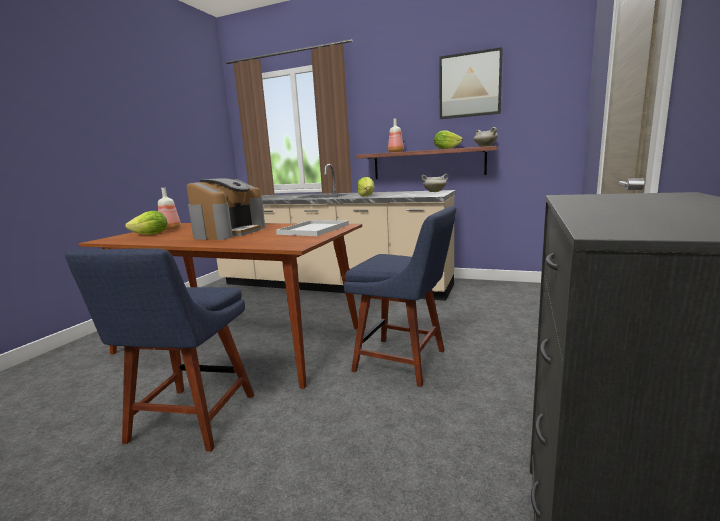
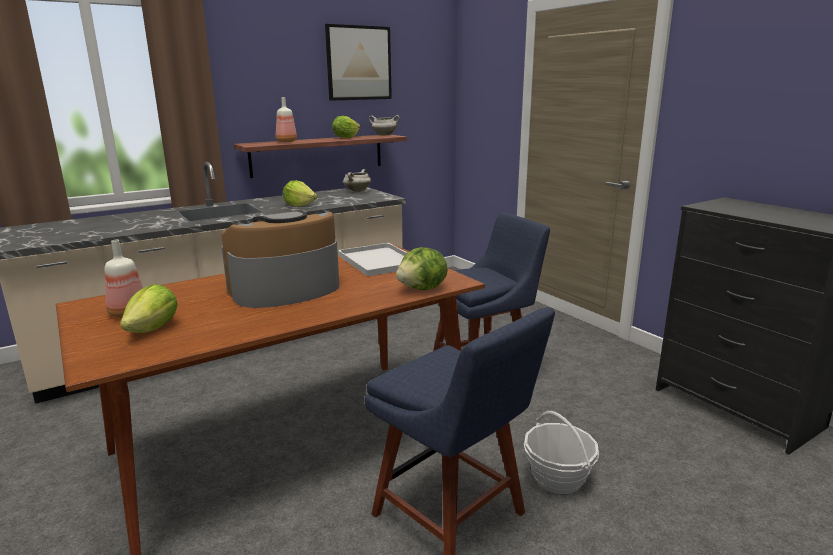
camera: 55 degrees left, 5 degrees up
coffee machine [187,178,265,240] -> coffee machine turned 90 degrees counterclockwise [221,211,339,308]
none -> lettuce [396,247,448,290]
none -> basket [524,411,599,494]

